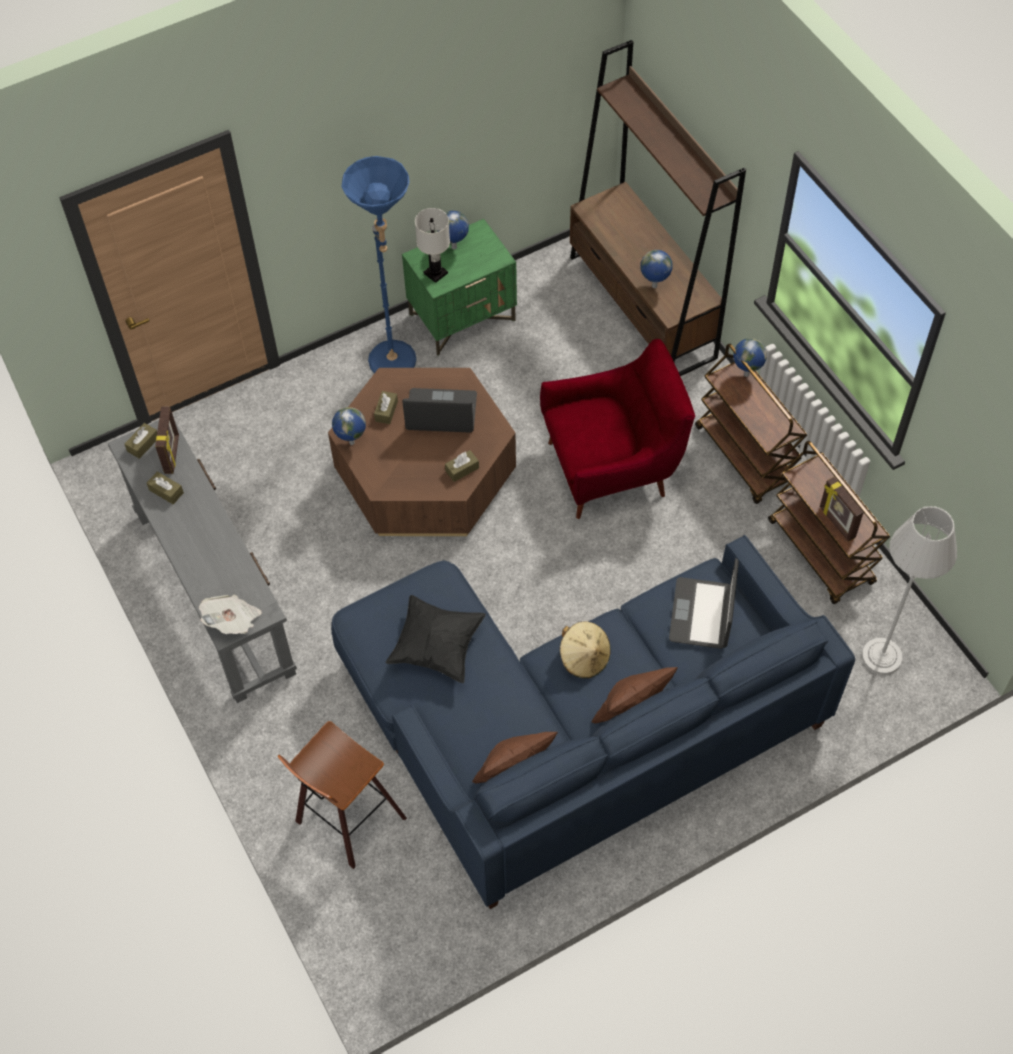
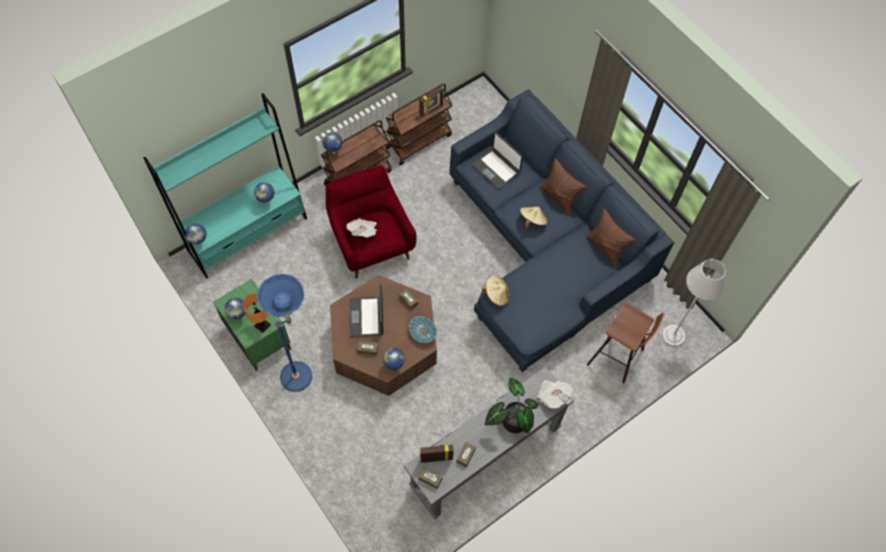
camera: 100 degrees left, 5 degrees up
black pillow [386,595,486,683] -> none
white table lamp [415,208,450,283] -> orange table lamp [243,293,271,333]
brown bookcase [570,40,746,376] -> turquoise bookcase [144,93,307,279]
laptop [669,558,739,649] -> laptop turned 45 degrees clockwise [472,132,523,189]
grey floor lamp [862,506,957,675] -> grey floor lamp moved to [662,259,726,347]
none -> globe [186,224,206,245]
none -> newspaper [346,218,377,238]
none -> bowl [409,316,437,343]
none -> beige hat [482,275,510,306]
none -> potted plant [485,378,538,434]

